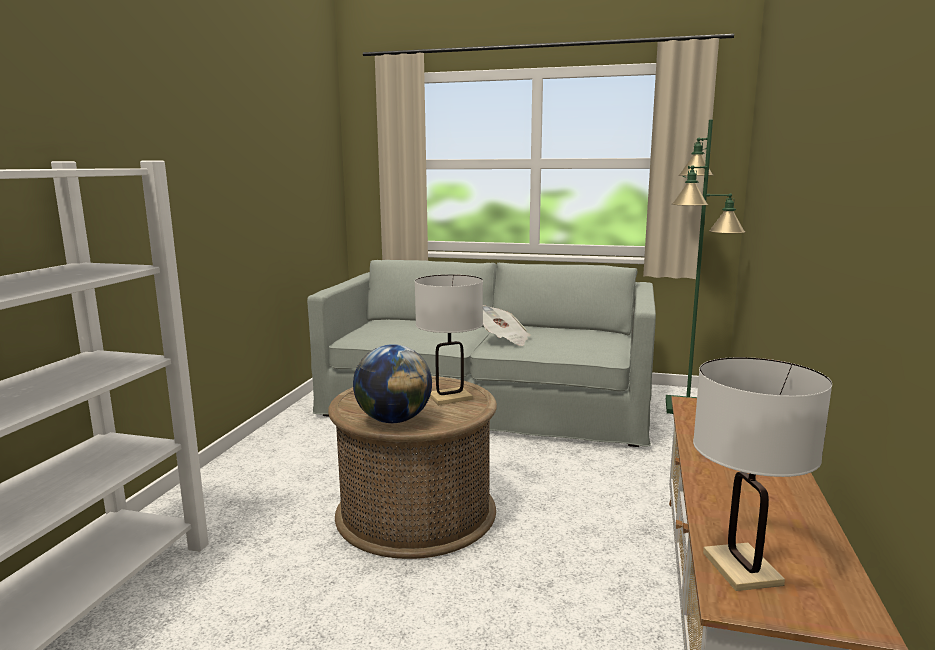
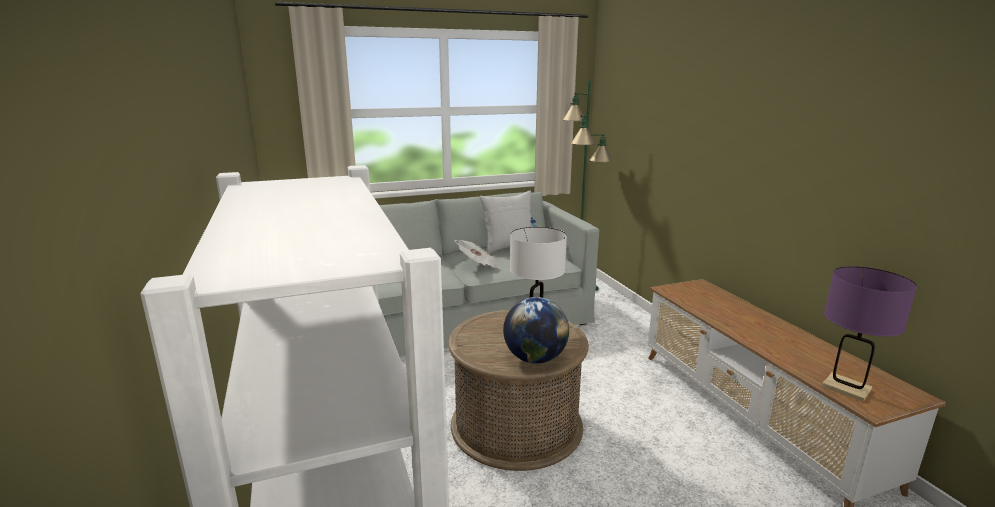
camera: 35 degrees left, 5 degrees up
white table lamp [693,357,832,591] -> purple table lamp [822,266,917,402]
none -> grey pillow [479,191,536,254]

